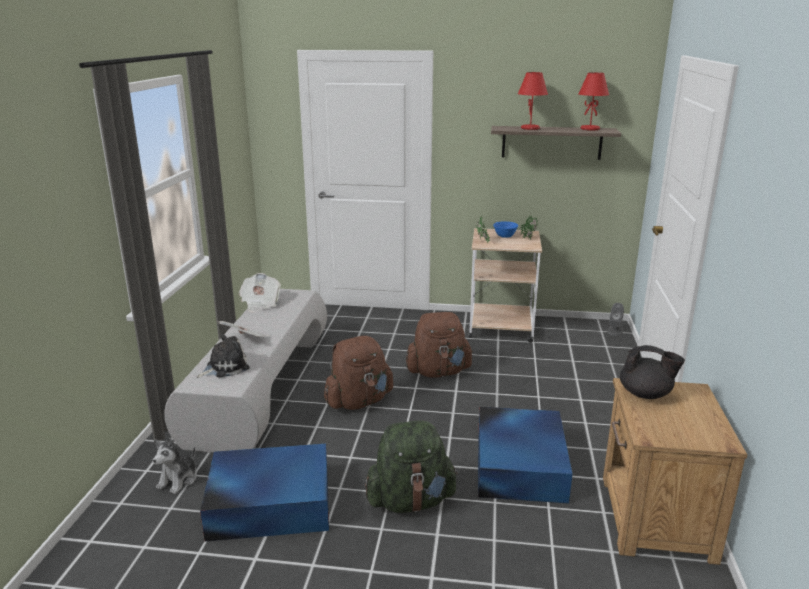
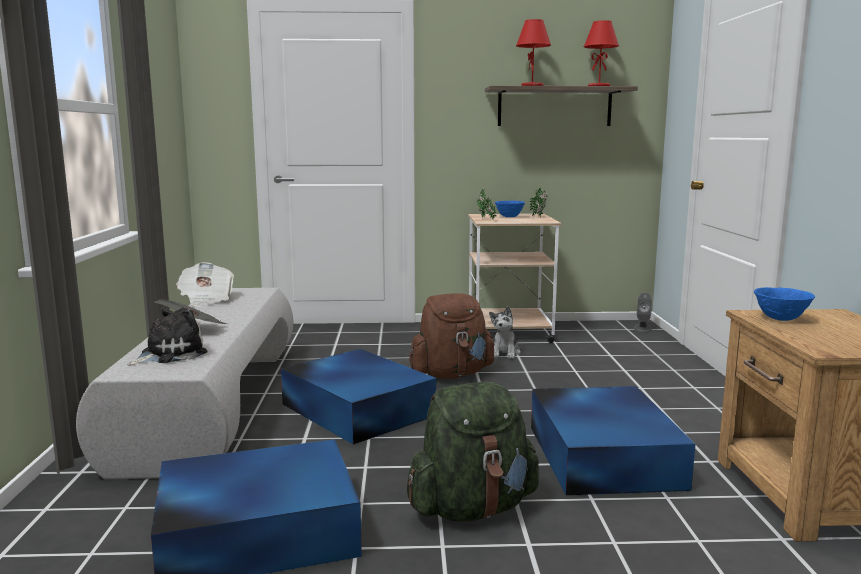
camera: 10 degrees left, 10 degrees down
plush toy [153,438,197,494] -> plush toy moved to [489,306,521,359]
brown backpack [324,336,393,410] -> blue storage box [281,349,436,444]
black teapot [620,345,685,399] -> blue bowl [754,287,815,321]

